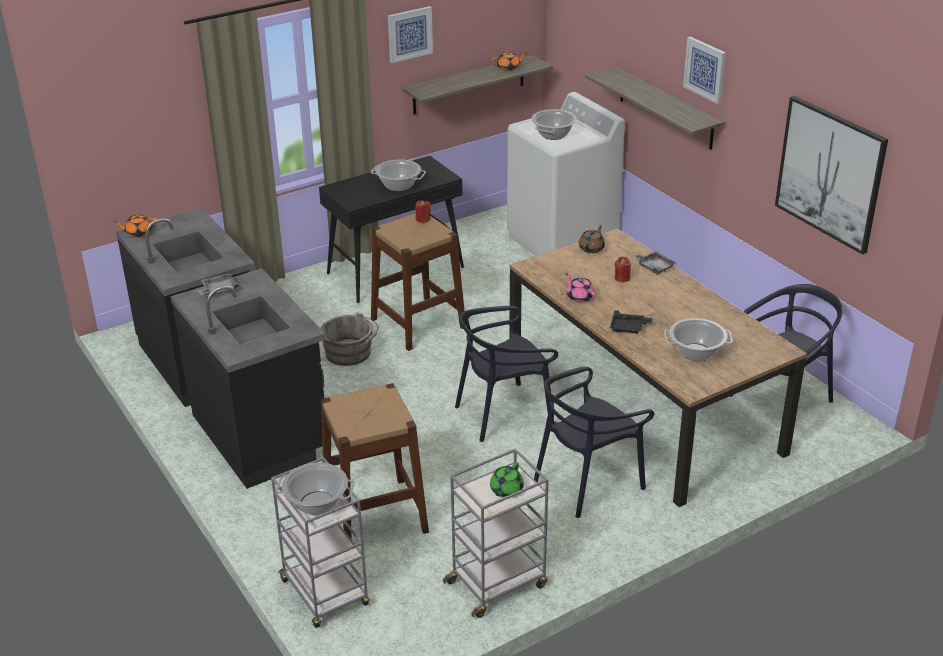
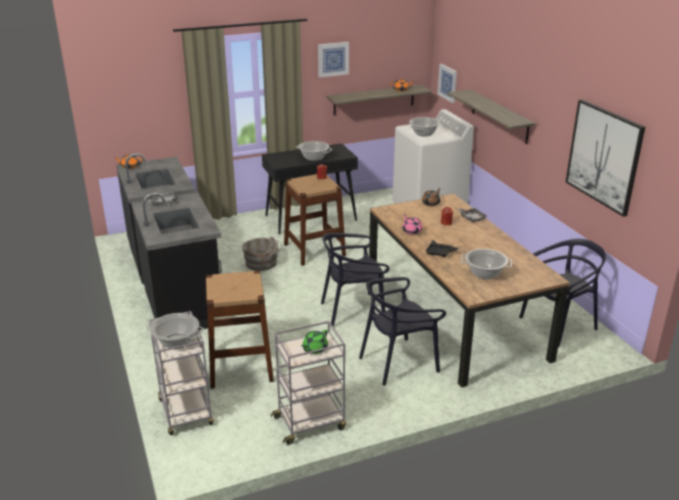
camera: 10 degrees right, 5 degrees down
picture [683,37,726,104] -> picture moved to [437,64,457,103]

